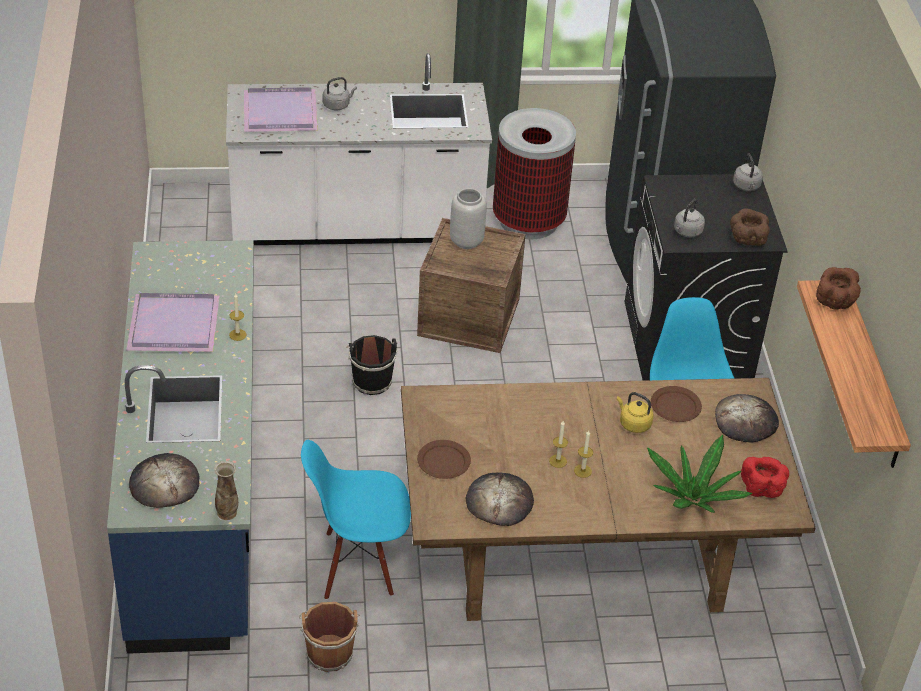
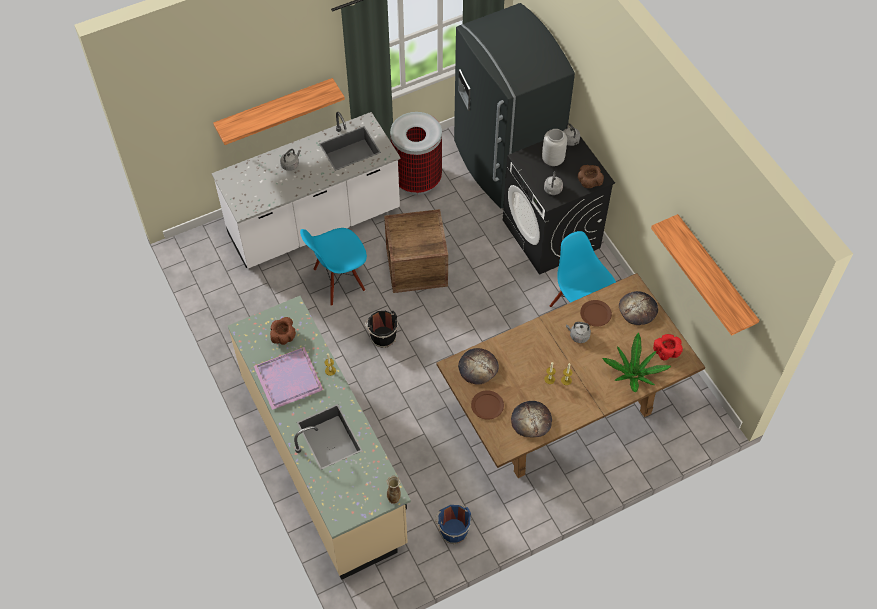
camera: 20 degrees left, 15 degrees up
blue counter [107,240,254,654] -> beige counter [228,296,411,580]
bread [129,453,200,508] -> bread moved to [458,348,499,385]
purple tray [244,87,318,132] -> none
brown bucket [299,602,360,672] -> blue bucket [435,505,471,545]
blue chair [301,440,411,600] -> blue chair moved to [300,228,367,306]
grey vase [450,188,487,249] -> grey vase moved to [542,129,567,166]
yellow kettle [617,392,654,433] -> grey kettle [566,322,591,343]
brown bowl [816,267,861,310] -> brown bowl moved to [270,317,296,345]
none -> shelf [213,78,345,145]

